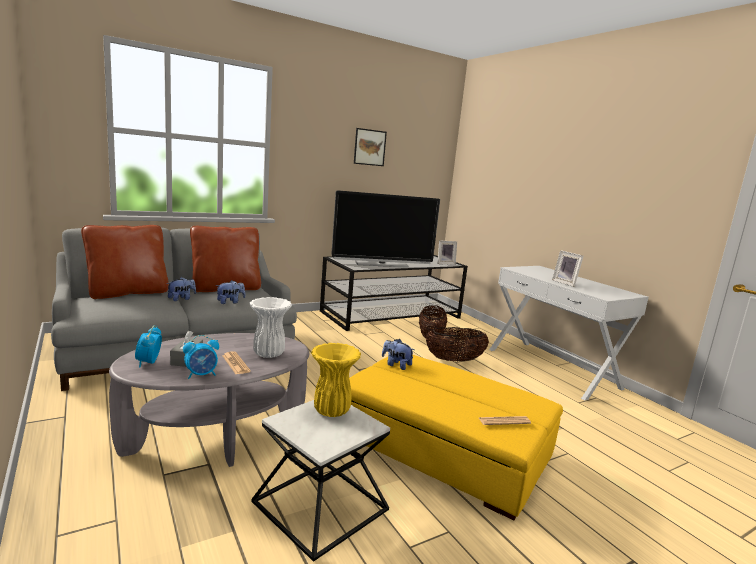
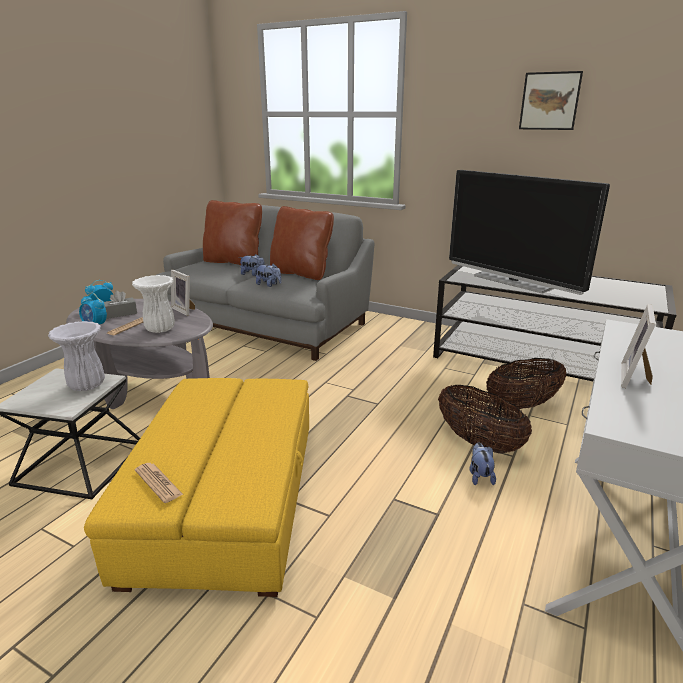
camera: 60 degrees right, 10 degrees up
yellow vase [311,343,361,417] -> white vase [48,321,105,391]
plush toy [382,339,414,370] -> plush toy moved to [470,442,496,485]
picture frame [438,240,457,265] -> picture frame moved to [171,270,195,316]

